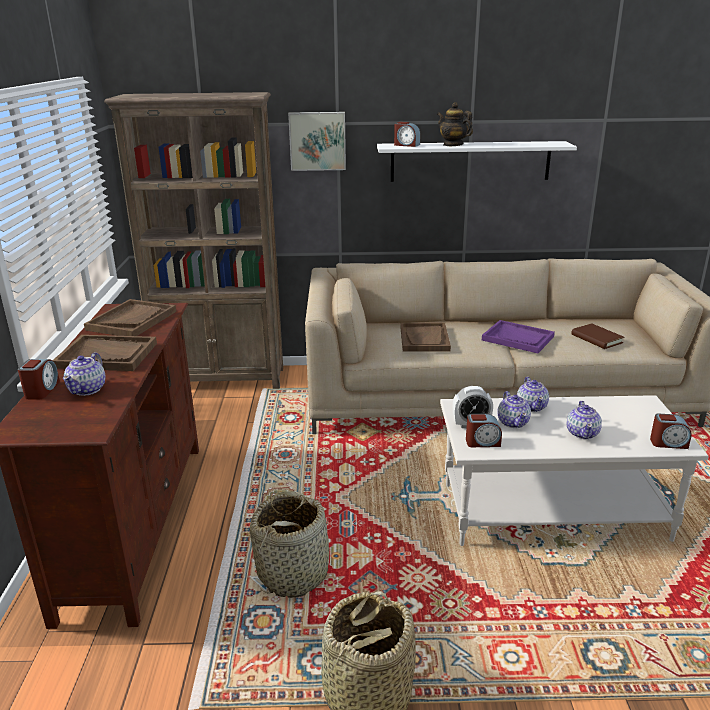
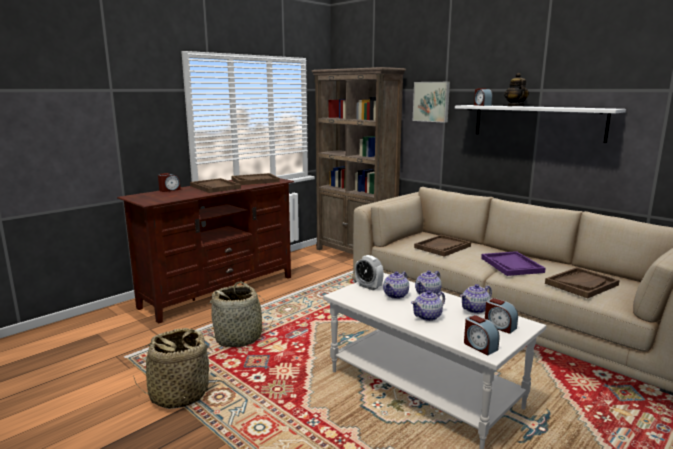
camera: 45 degrees right, 10 degrees down
teapot [63,352,105,396] -> teapot moved to [460,284,492,314]
alarm clock [466,414,502,447] -> alarm clock moved to [485,298,518,334]
brown book [572,323,624,349] -> brown tray [545,267,620,298]

